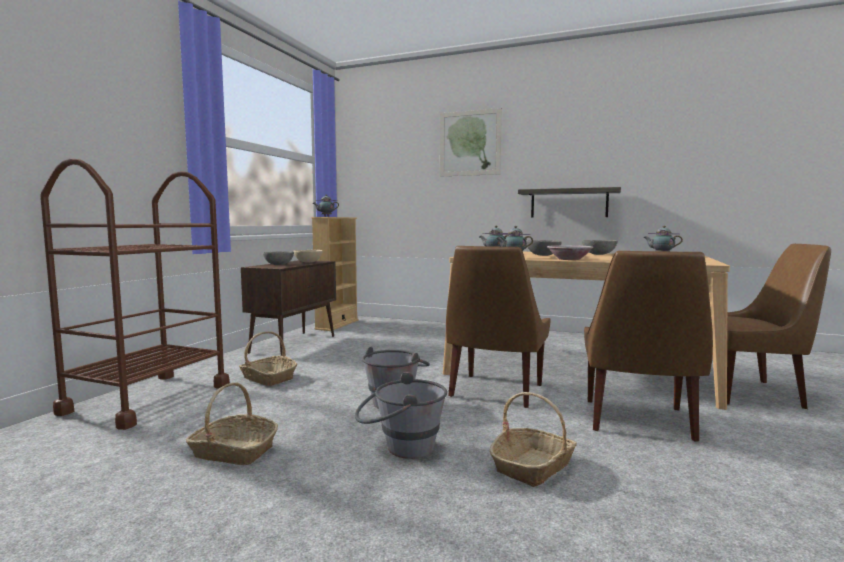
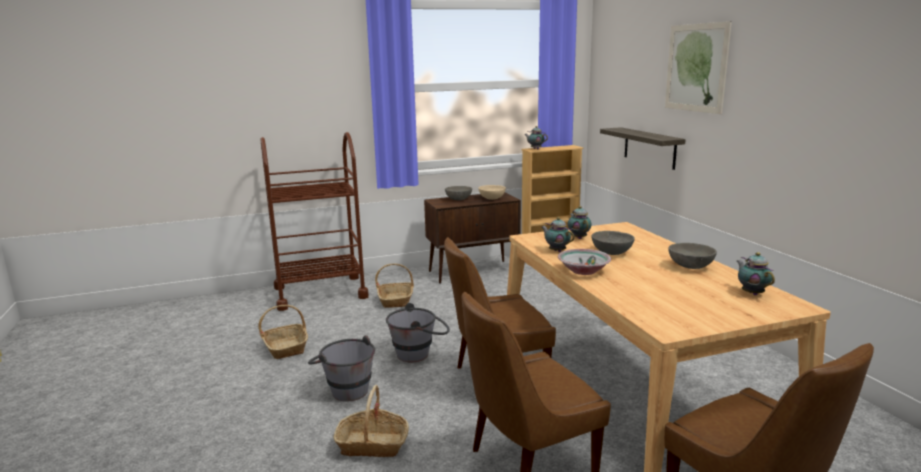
camera: 50 degrees right, 10 degrees up
shelf [518,187,621,218] -> shelf moved to [600,127,686,170]

